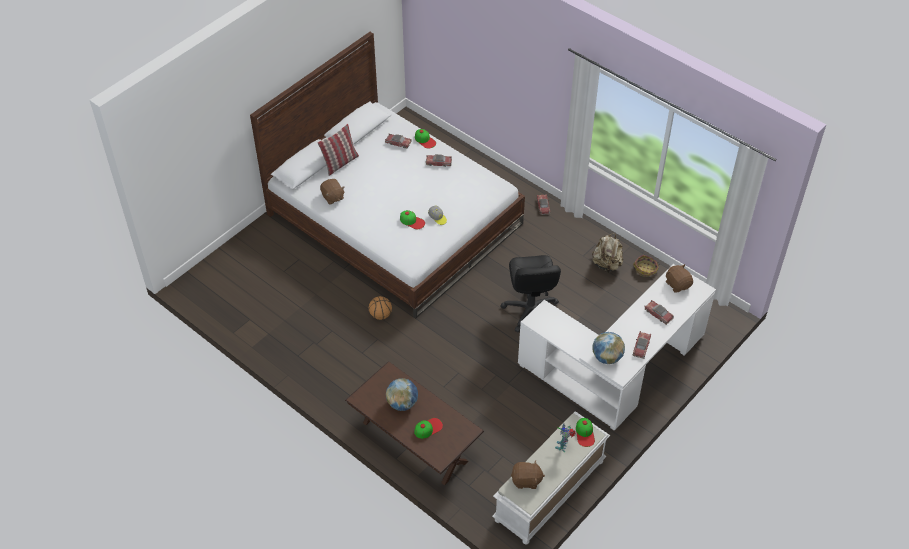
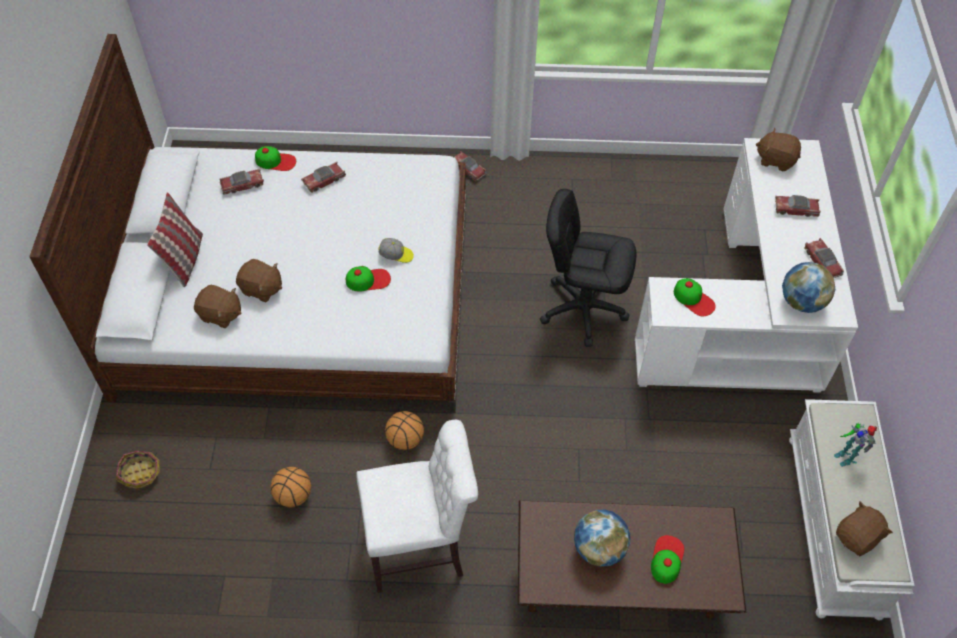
camera: 40 degrees left, 5 degrees up
black office chair [500,255,561,332] -> black office chair turned 150 degrees clockwise [540,189,637,347]
cap [576,418,595,447] -> cap moved to [674,278,716,316]
beige backpack [592,233,623,273] -> none
basket [633,255,659,277] -> basket moved to [116,450,160,489]
none -> brown plush toy [236,259,282,302]
none -> basketball [271,467,311,507]
none -> white chair [356,420,478,593]

